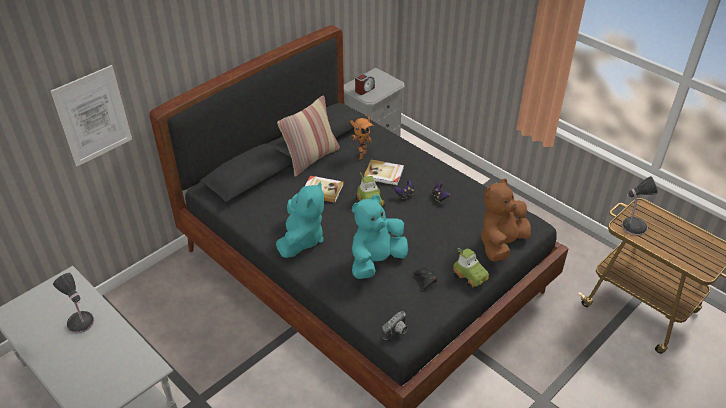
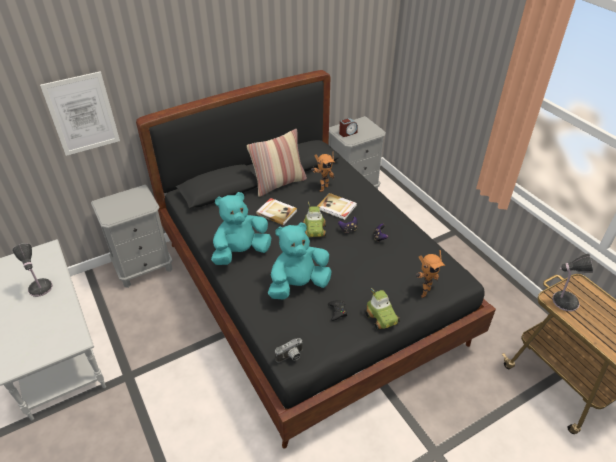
camera: 15 degrees right, 0 degrees up
turquoise plush toy [276,181,324,258] -> turquoise plush toy turned 150 degrees counterclockwise [211,192,271,265]
brown plush toy [481,178,531,262] -> toy robot [416,250,446,298]
none -> grey nightstand [91,185,173,288]

